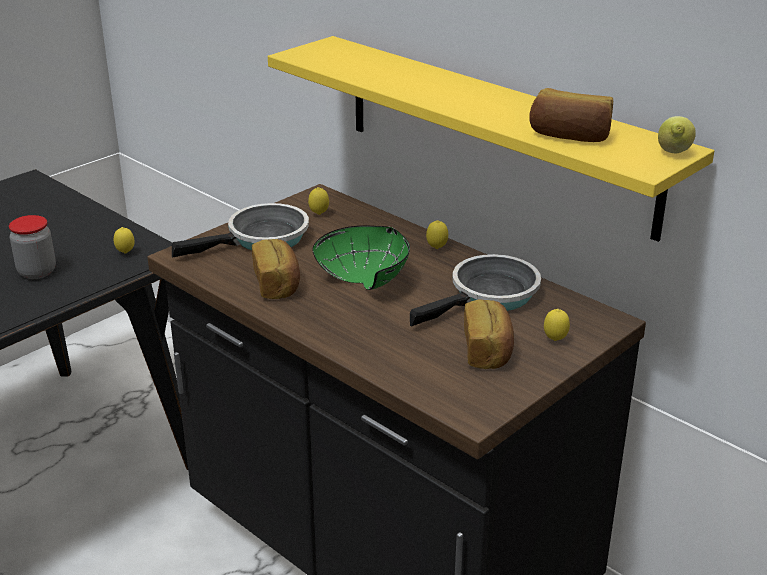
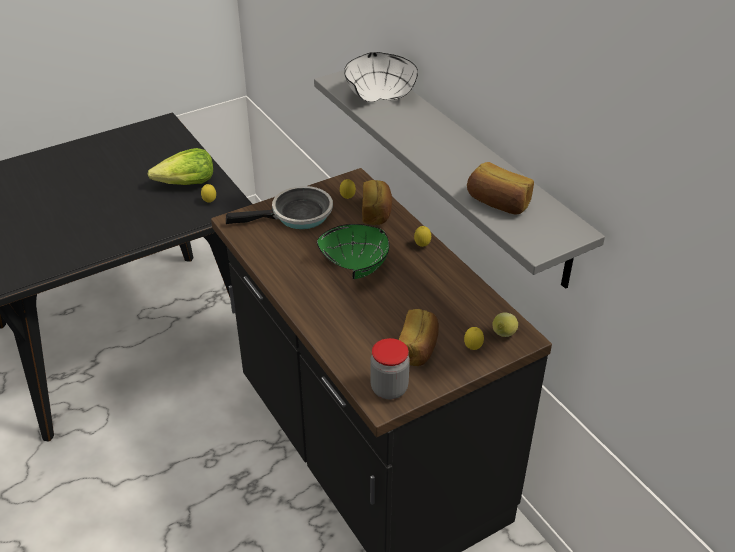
camera: 15 degrees right, 10 degrees up
jar [9,215,56,279] -> jar moved to [370,338,410,399]
bread [252,239,300,299] -> bread moved to [362,180,392,225]
yellow shelf [268,36,714,242] -> grey shelf [314,70,605,289]
frying pan [410,254,541,327] -> none
lemon [658,116,696,153] -> lemon moved to [492,312,518,337]
none -> lettuce [148,148,213,185]
none -> white bowl [344,52,418,102]

